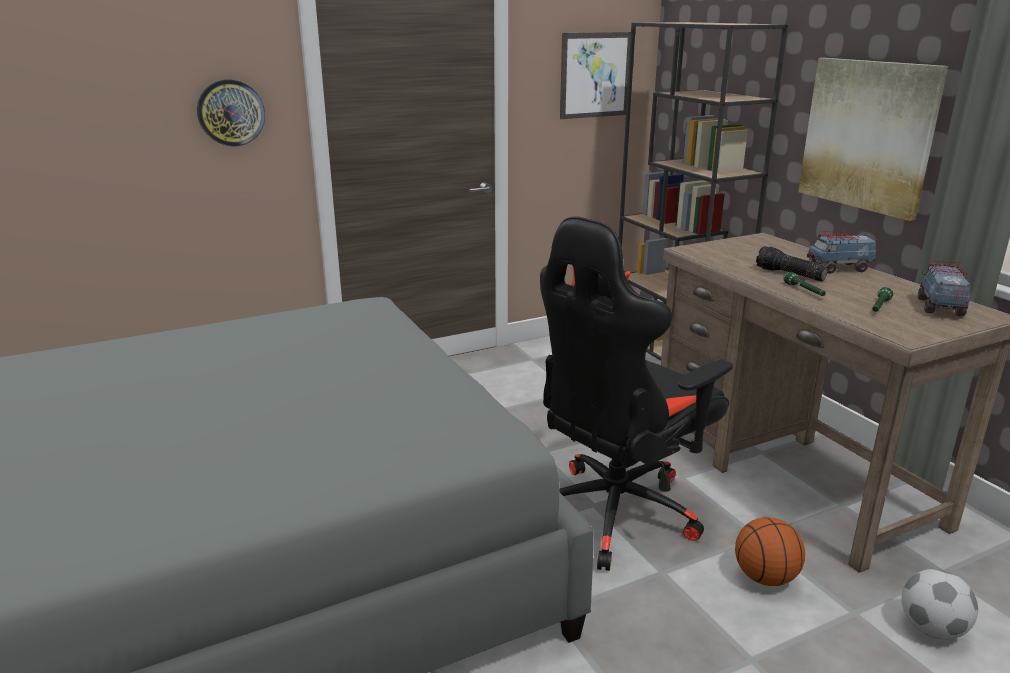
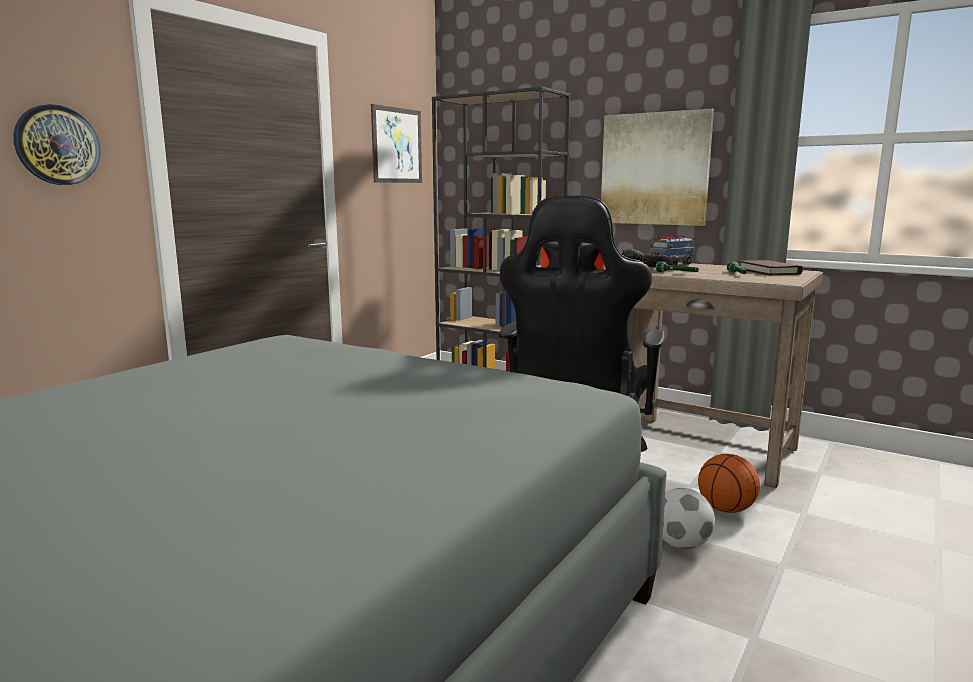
camera: 30 degrees left, 10 degrees down
football [902,569,978,639] -> football moved to [663,488,715,549]
toy truck [918,260,971,316] -> brown book [739,260,803,275]

